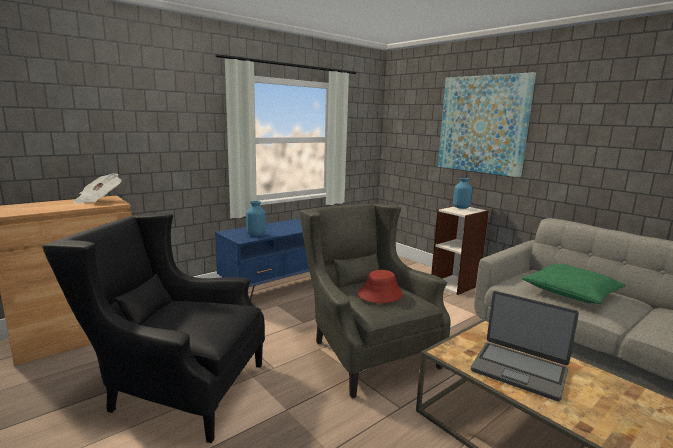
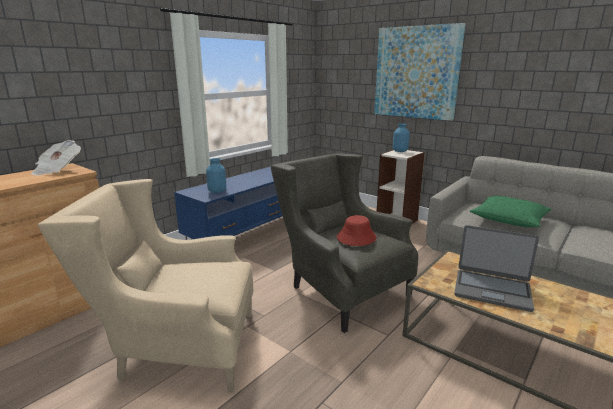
camera: 10 degrees left, 5 degrees up
black armchair [42,214,265,443] -> beige armchair [38,179,253,392]

